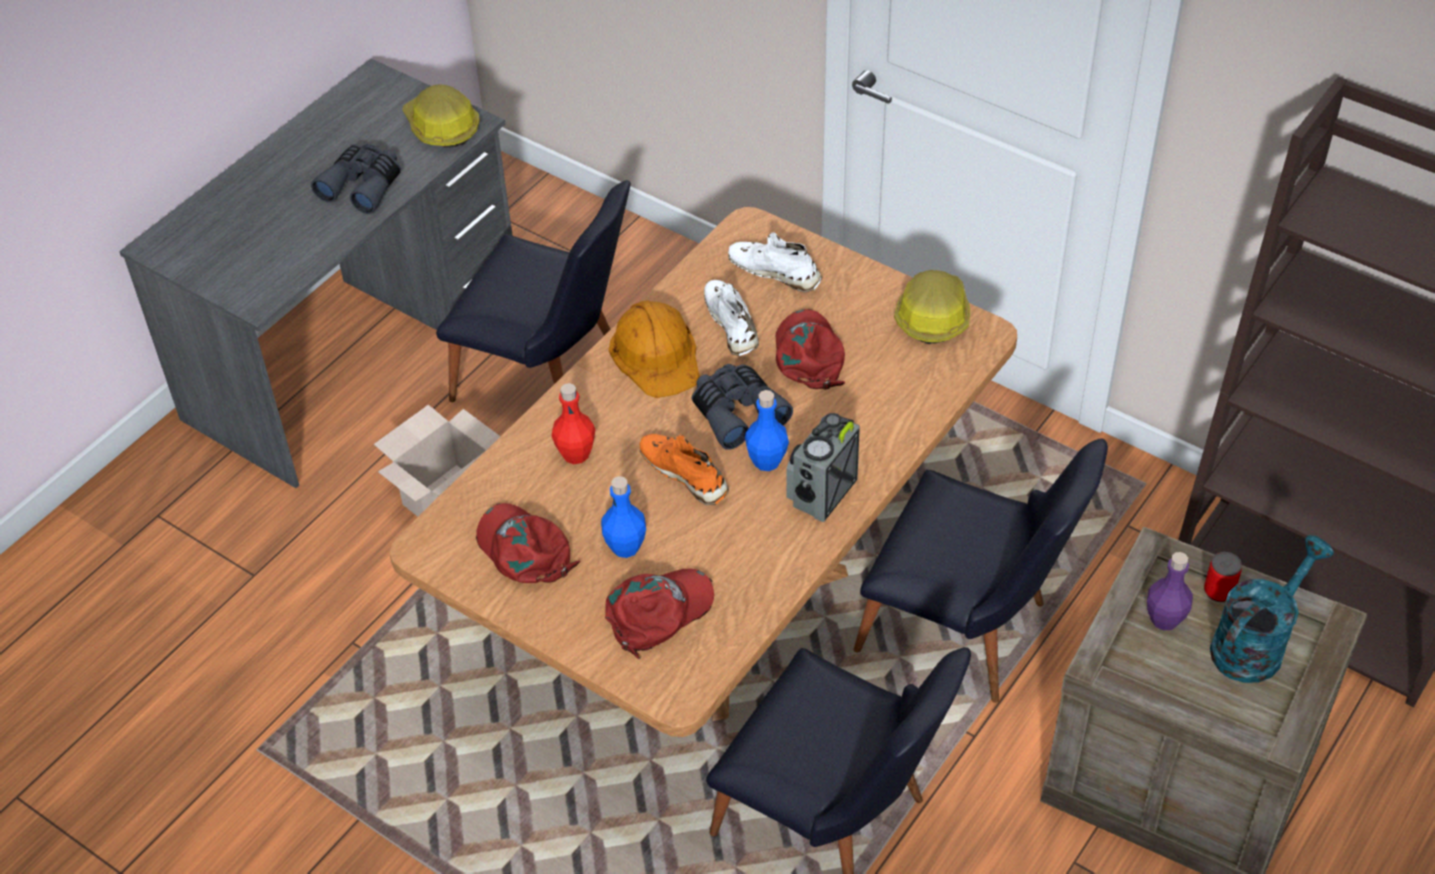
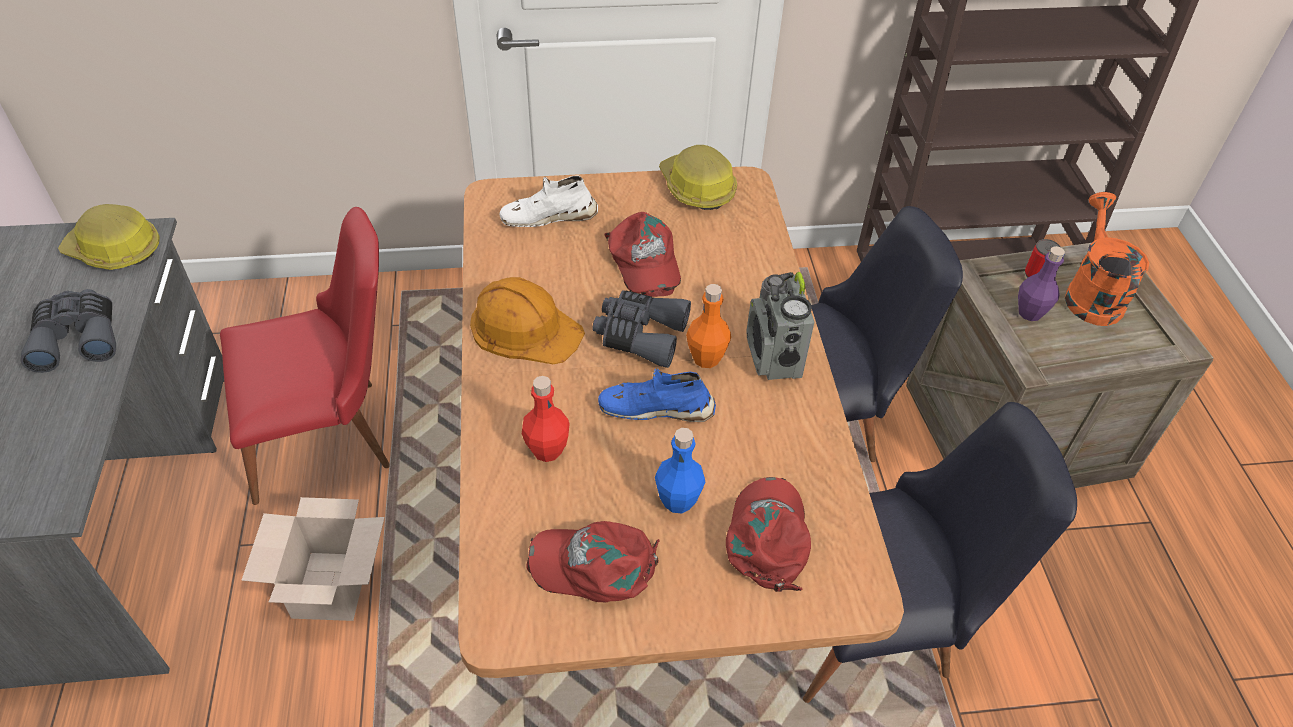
camera: 45 degrees left, 0 degrees up
black chair [436,180,631,402] -> red chair [220,207,390,505]
orange shoe [639,434,729,505] -> blue shoe [598,368,716,422]
white shoe [704,280,759,356] -> none
blue bottle [745,390,789,471] -> orange bottle [686,284,731,368]
red cap [776,309,845,390] -> red cap turned 150 degrees counterclockwise [605,212,681,297]
turquoise watering can [1210,535,1334,683] -> orange watering can [1065,192,1149,326]

